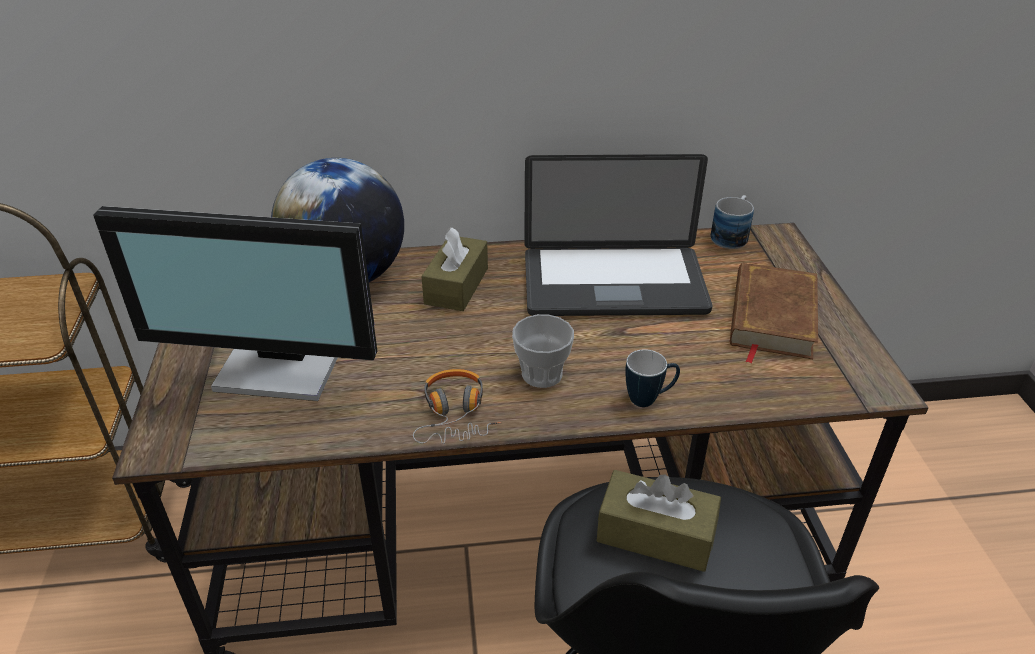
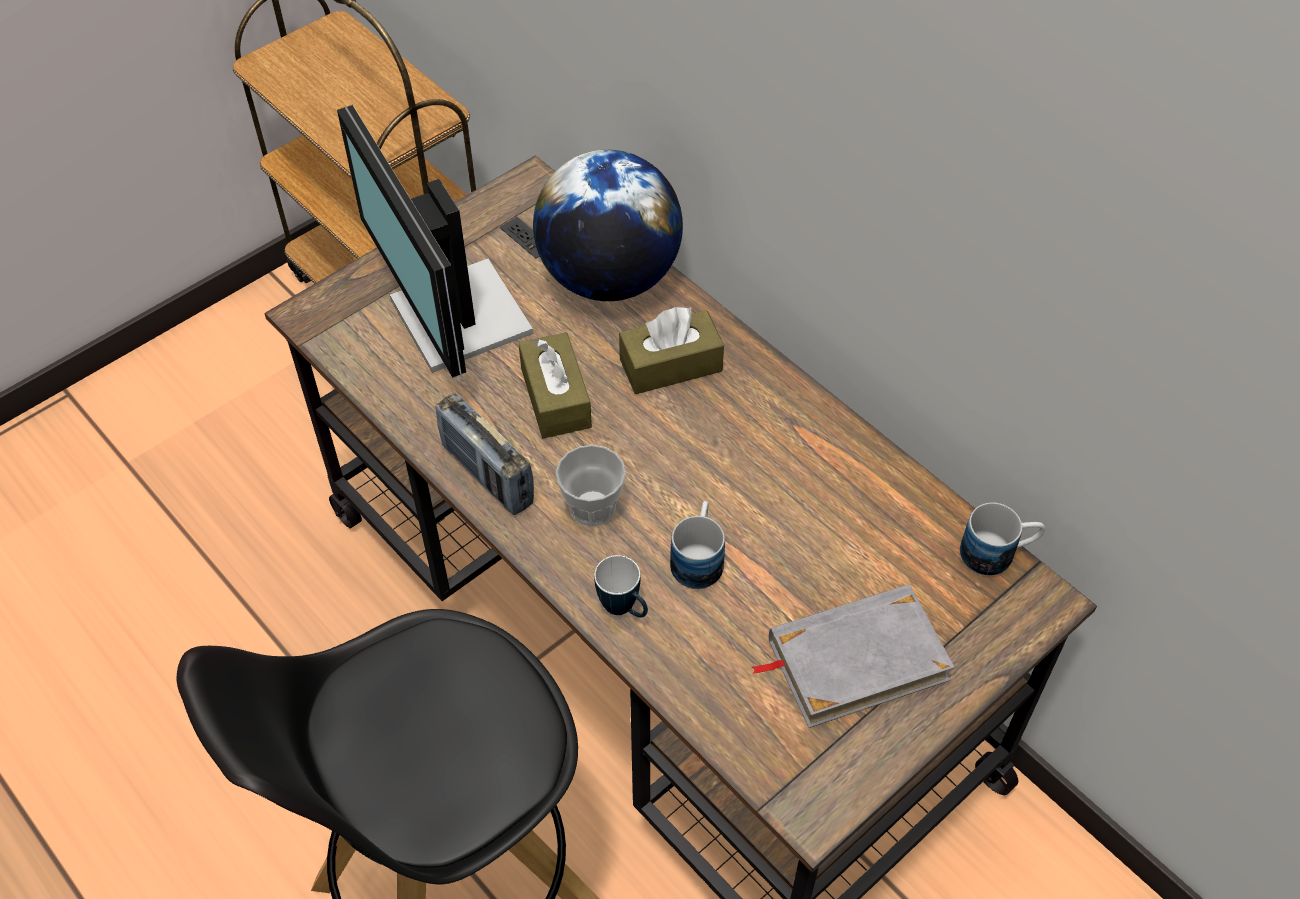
camera: 55 degrees right, 15 degrees up
headphones [413,369,502,444] -> radio [435,393,534,515]
laptop [524,154,712,316] -> none
brown tissue box [597,470,721,572] -> brown tissue box moved to [518,332,592,439]
brown book [730,263,818,364] -> grey book [752,584,955,728]
none -> mug [670,501,725,589]

